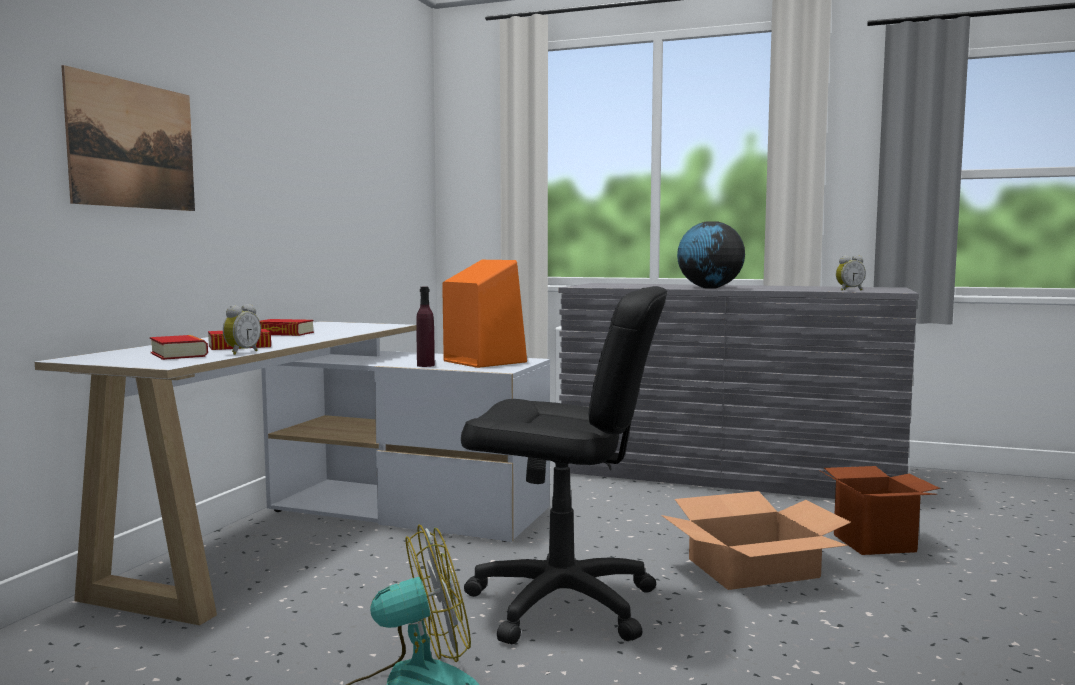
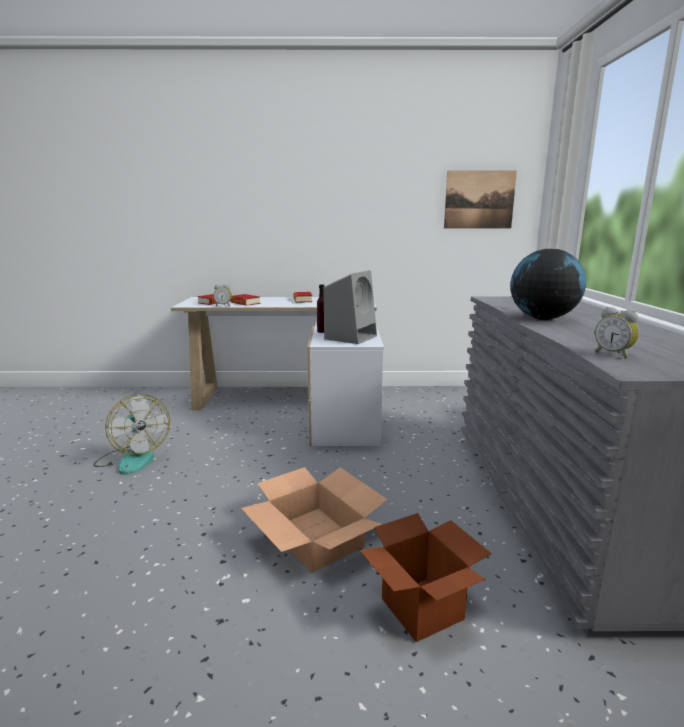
camera: 70 degrees right, 10 degrees up
picture [61,65,195,211] -> picture moved to [444,170,517,228]
orange speaker [442,260,527,368] -> grey speaker [324,270,377,344]
black office chair [461,286,667,644] -> none

